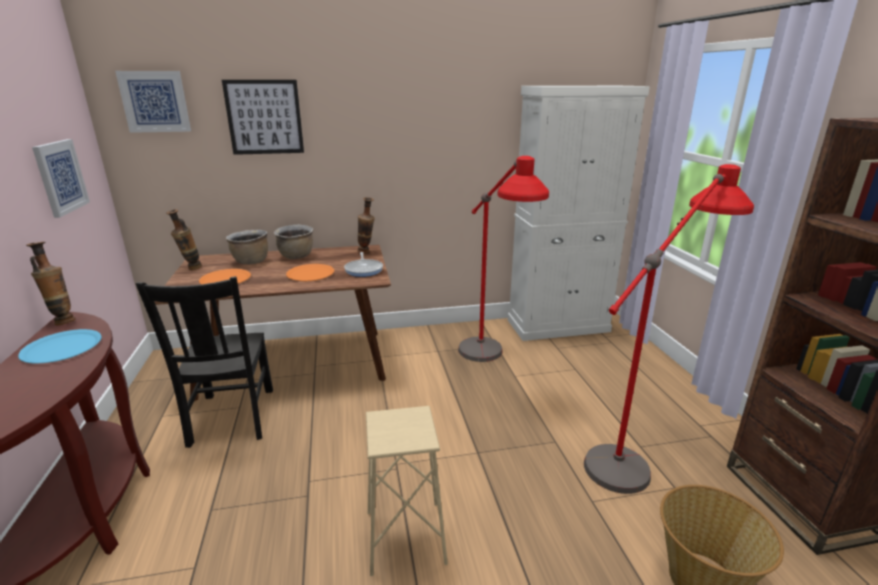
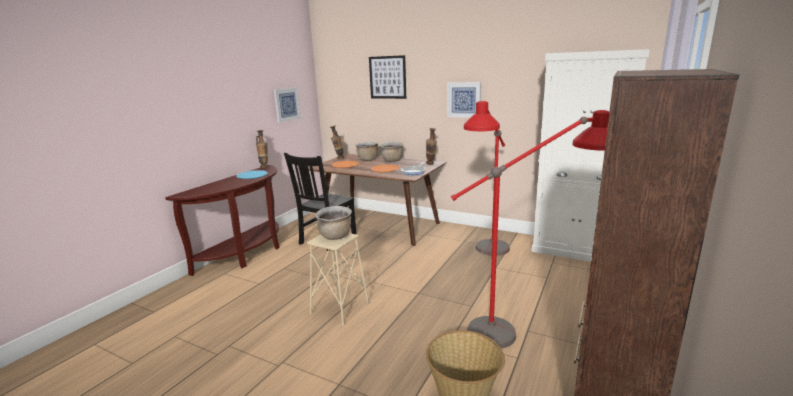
camera: 40 degrees right, 5 degrees down
picture [115,71,191,133] -> picture moved to [447,82,481,118]
none -> brown cooking pot [315,206,352,240]

